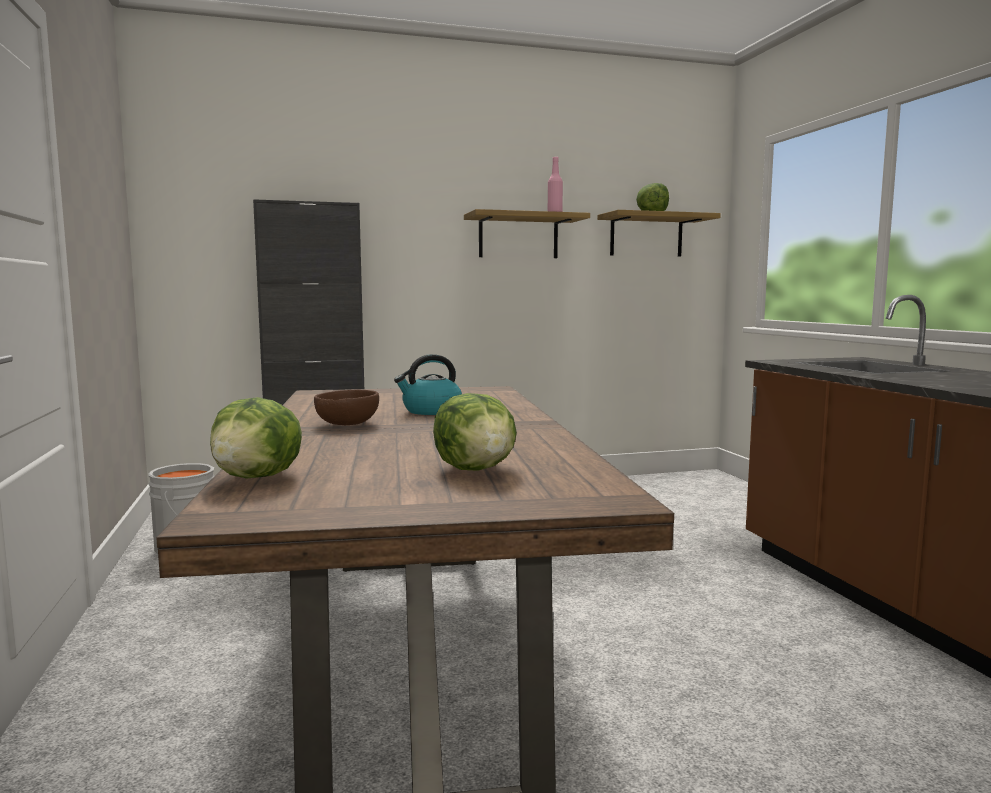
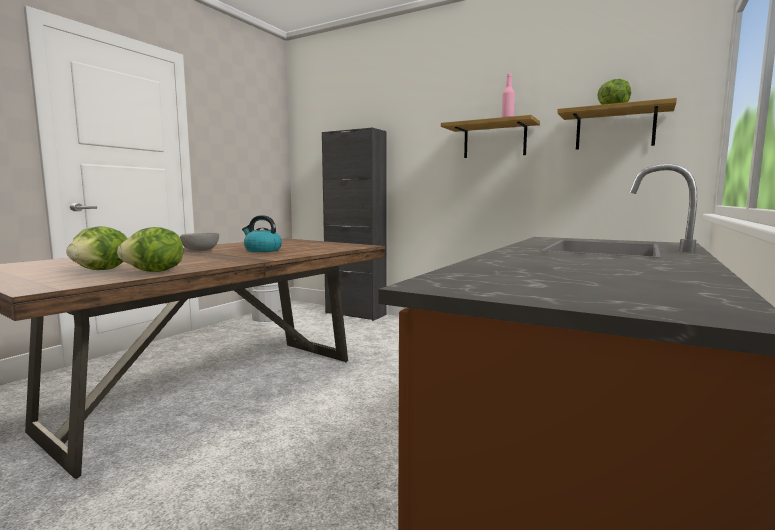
camera: 45 degrees right, 0 degrees up
lettuce [210,397,302,479] -> lettuce moved to [117,227,183,272]
brown bowl [314,390,379,425] -> grey bowl [180,233,219,251]

